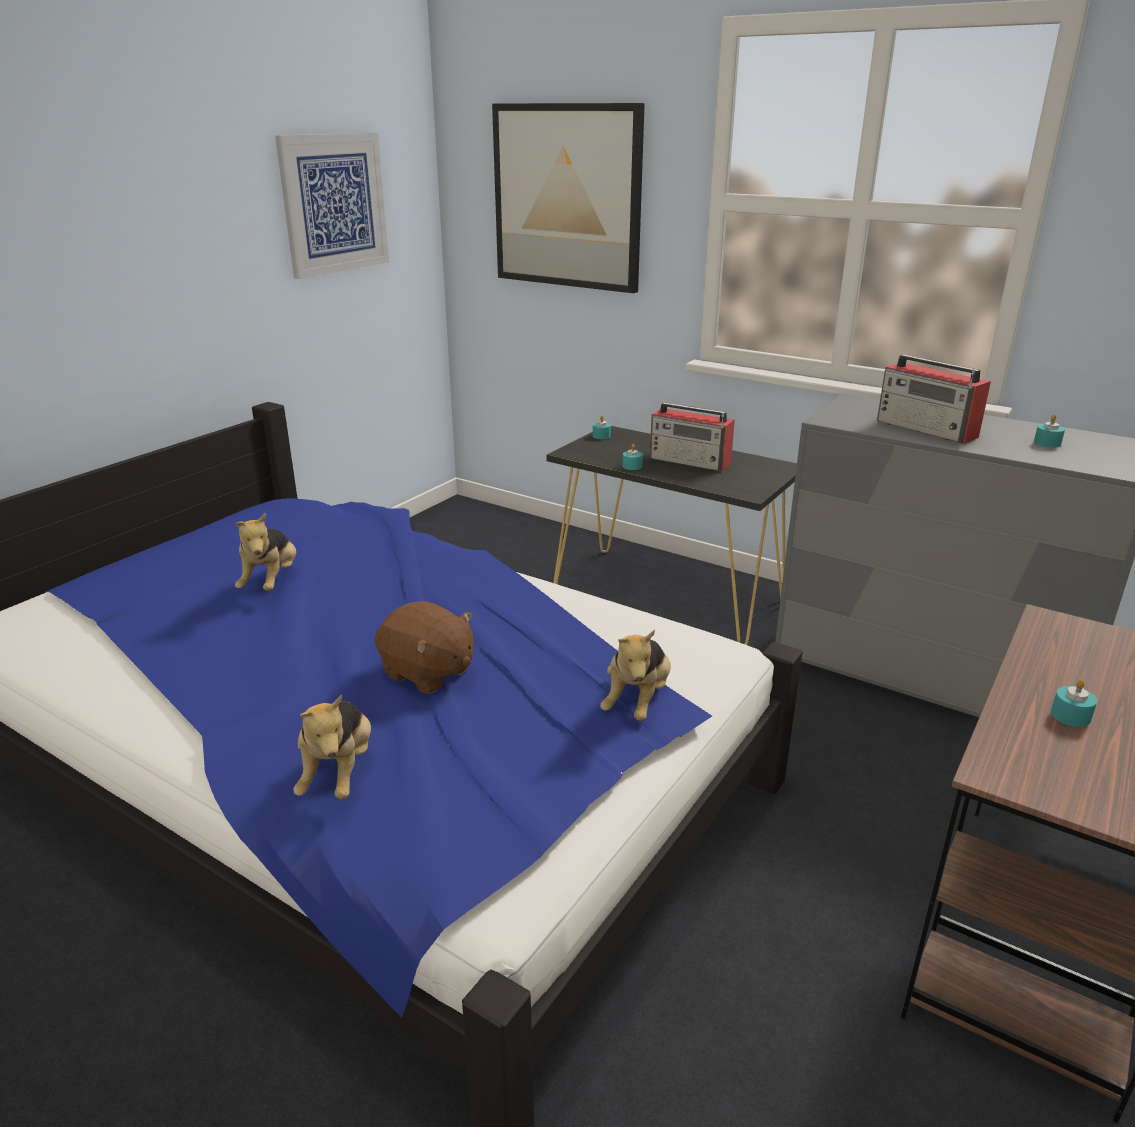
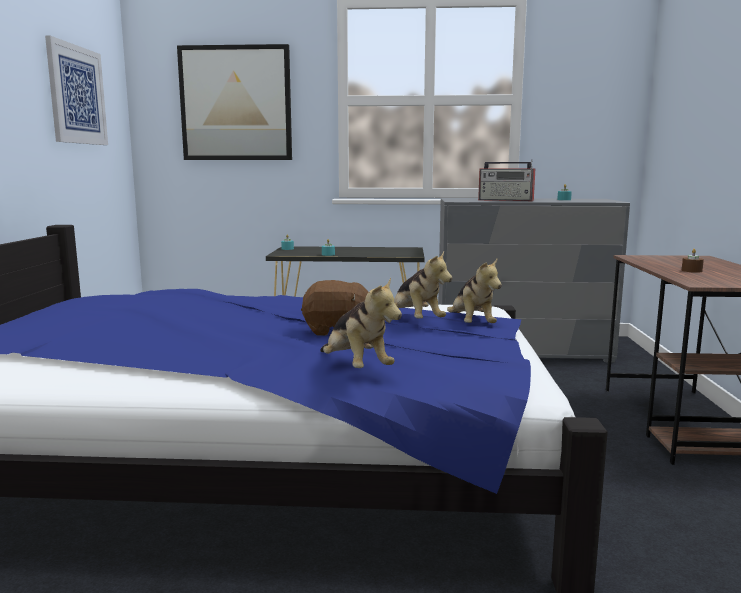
camera: 30 degrees left, 15 degrees down
plush toy [235,512,296,591] -> plush toy moved to [394,251,452,319]
radio [650,402,735,472] -> none
turquoise candle [1051,680,1097,727] -> brown candle [682,249,704,273]

